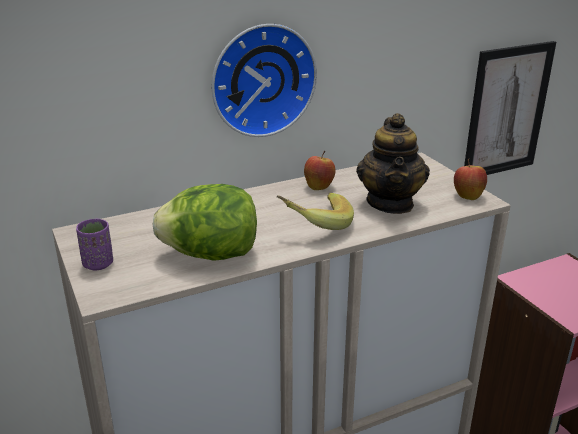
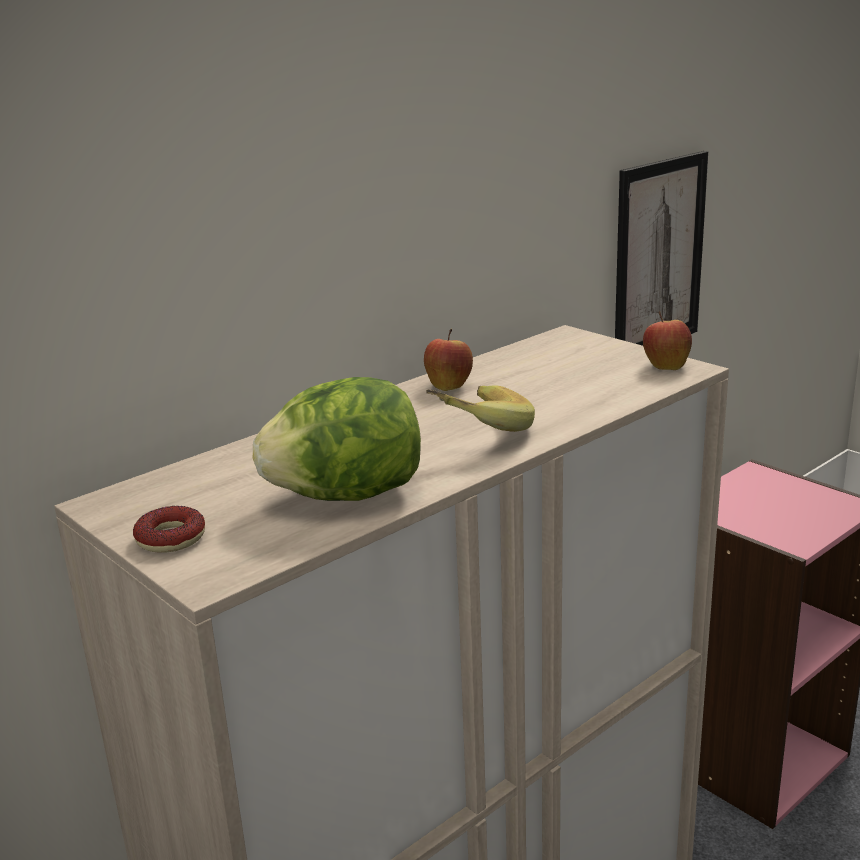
camera: 15 degrees left, 5 degrees down
purple cup [76,219,113,270] -> donut [133,506,205,553]
wall clock [212,24,317,137] -> none
teapot [356,113,430,214] -> none

